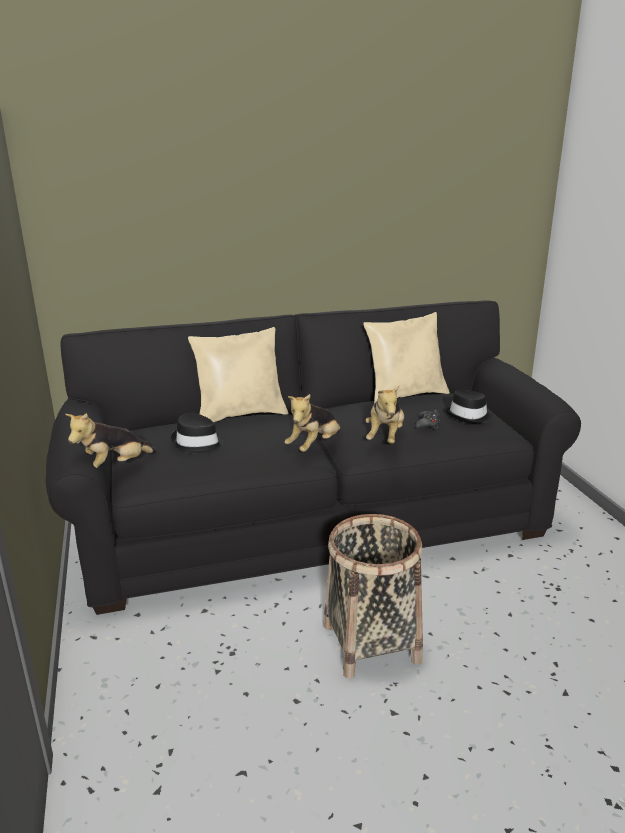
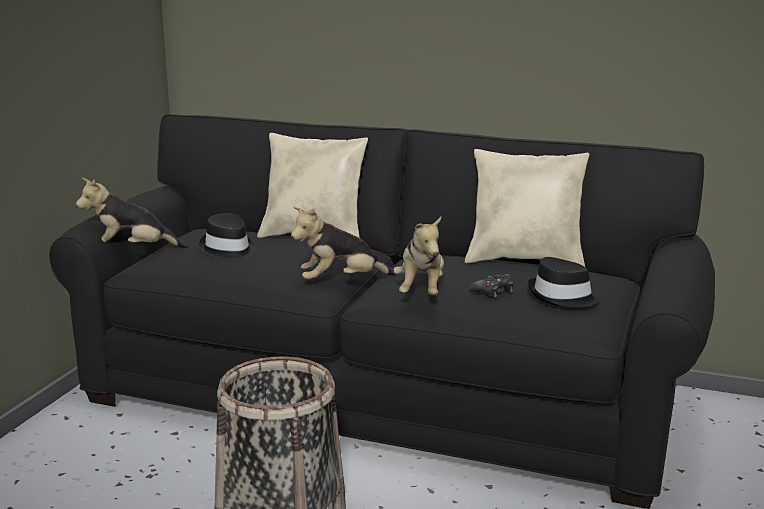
camera: 35 degrees right, 5 degrees down
plush toy [366,385,404,444] -> plush toy turned 45 degrees counterclockwise [394,217,444,295]

